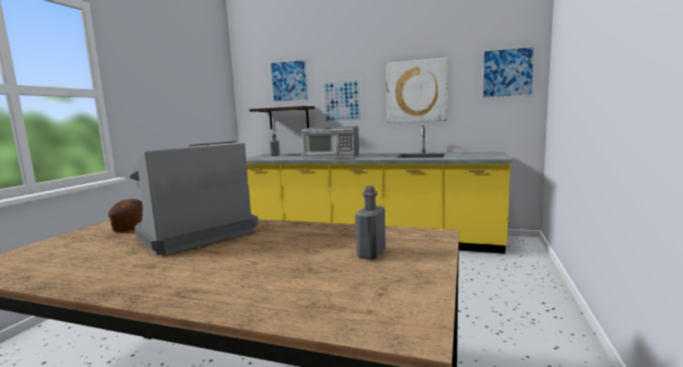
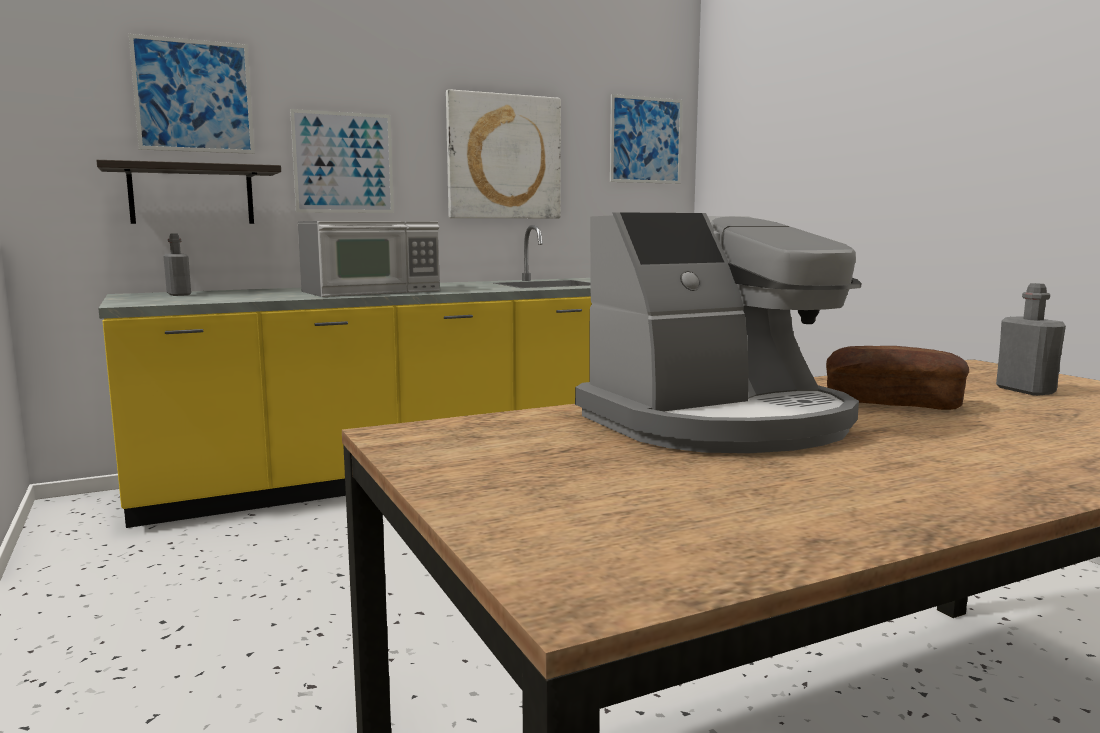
camera: 45 degrees left, 0 degrees up
bread [108,199,143,232] -> bread moved to [826,346,969,410]
coffee machine [130,141,258,255] -> coffee machine turned 120 degrees counterclockwise [575,212,861,453]

